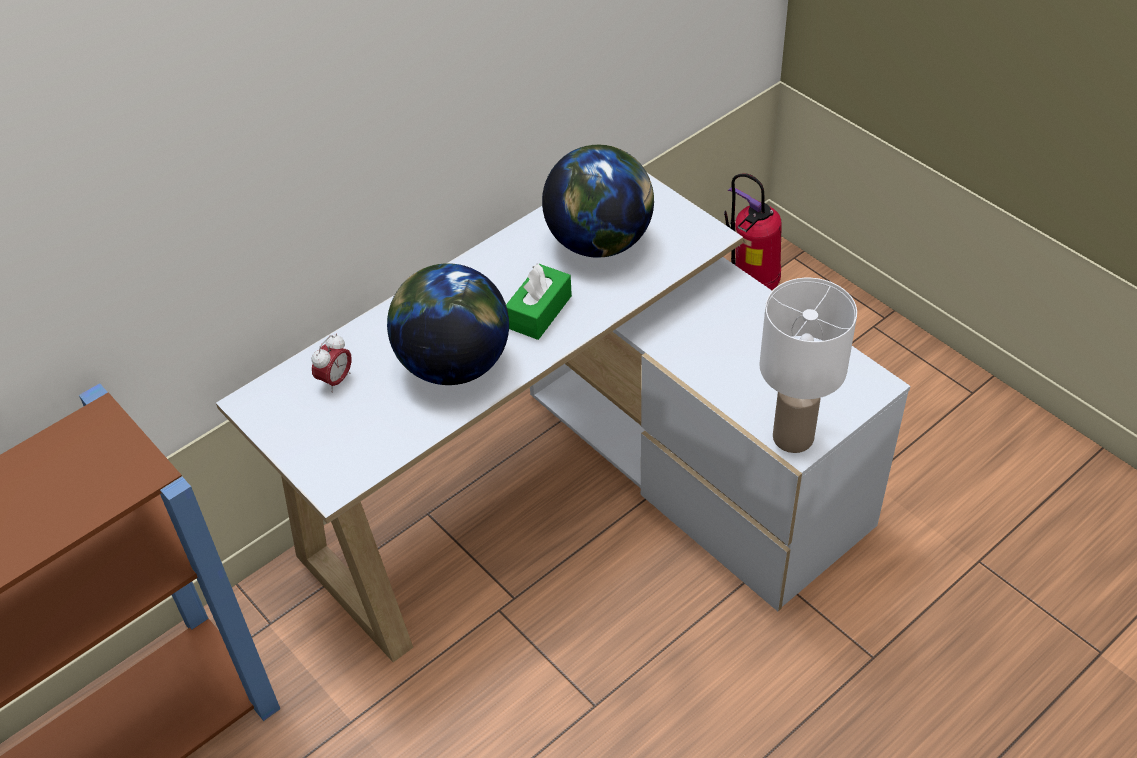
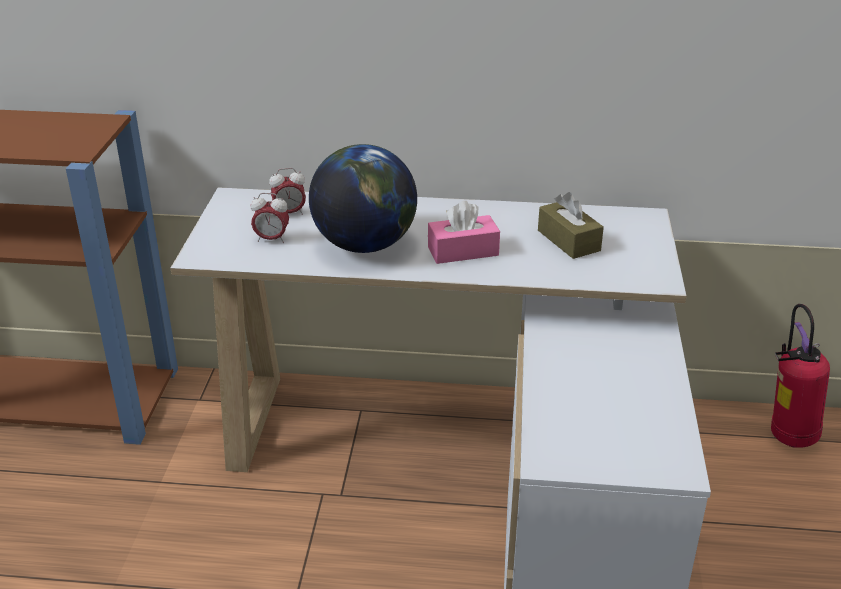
camera: 45 degrees right, 15 degrees down
green tissue box [506,264,572,340] -> pink tissue box [428,201,500,264]
globe [542,145,654,258] -> brown tissue box [538,192,604,259]
white table lamp [759,278,857,453] -> none
none -> alarm clock [251,193,289,243]

